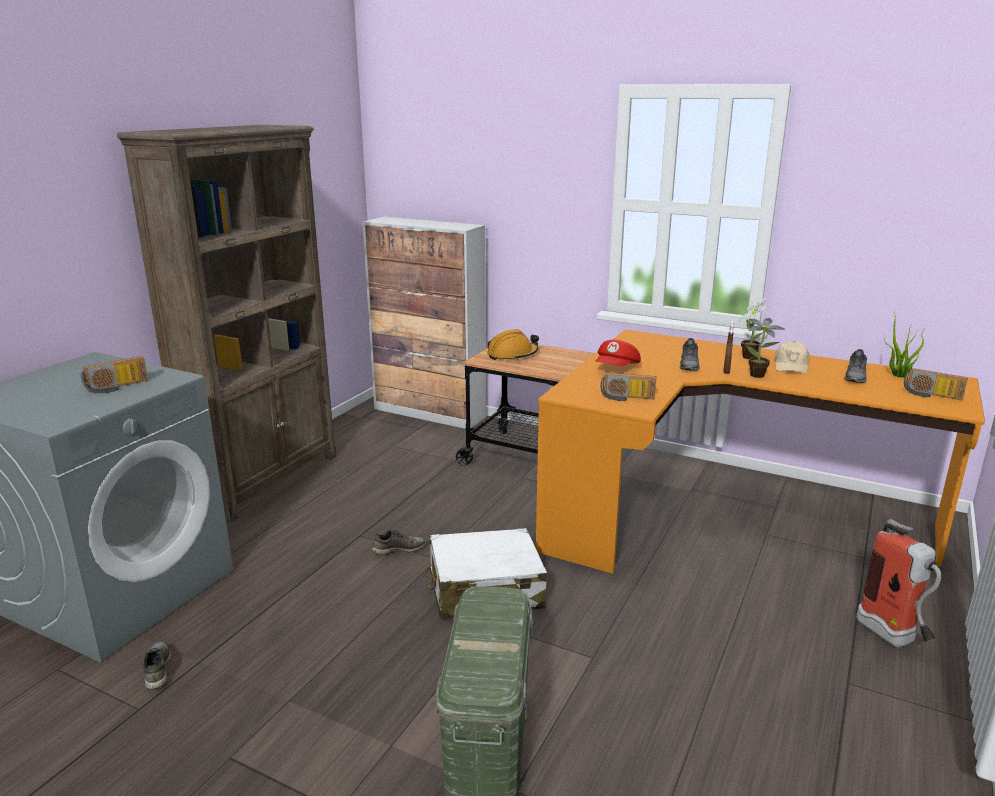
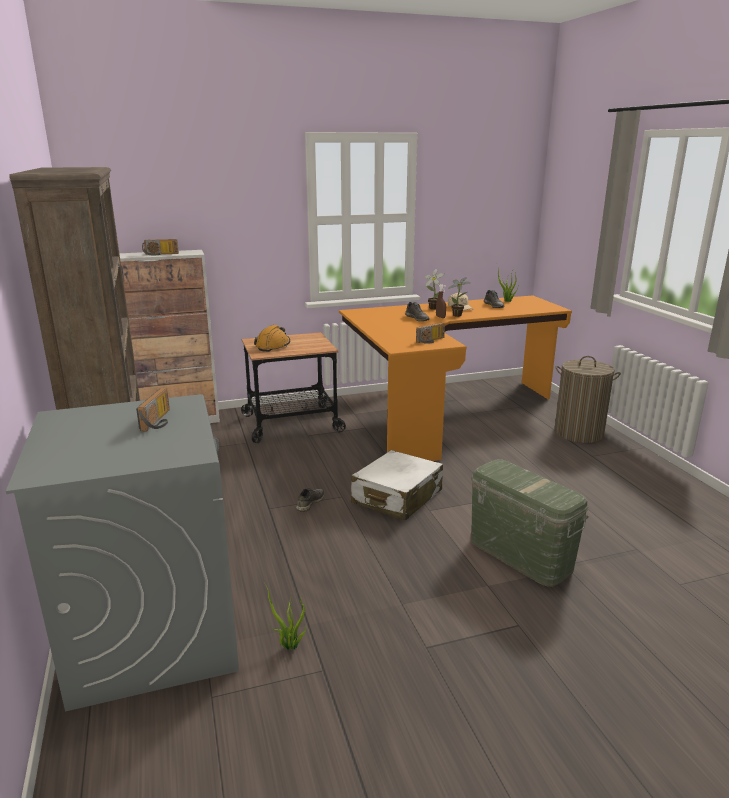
camera: 45 degrees left, 0 degrees up
grey shoe [143,641,171,689] -> potted plant [265,584,306,650]
red cap [595,340,641,366] -> none
fire extinguisher [856,519,941,648] -> laundry basket [554,356,621,443]
radio [904,368,968,400] -> radio moved to [142,239,179,255]

